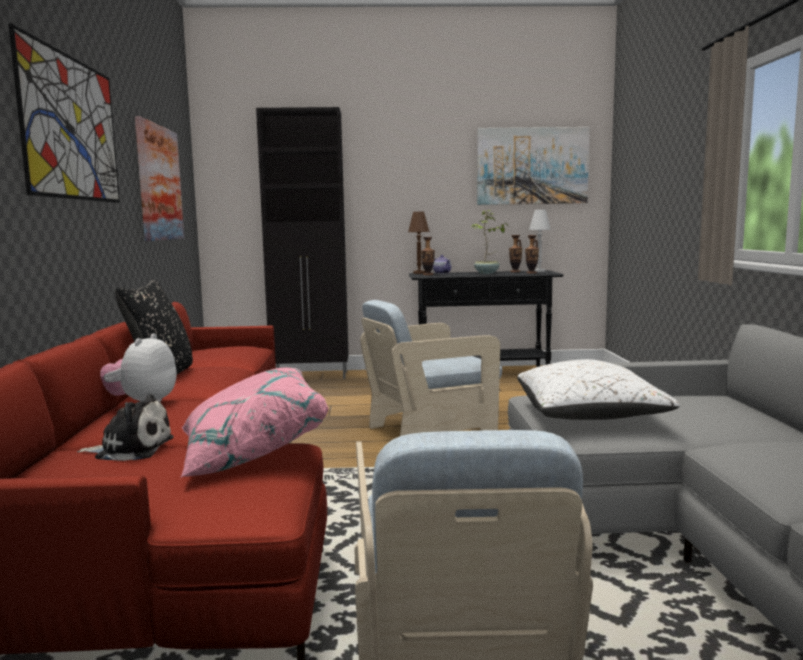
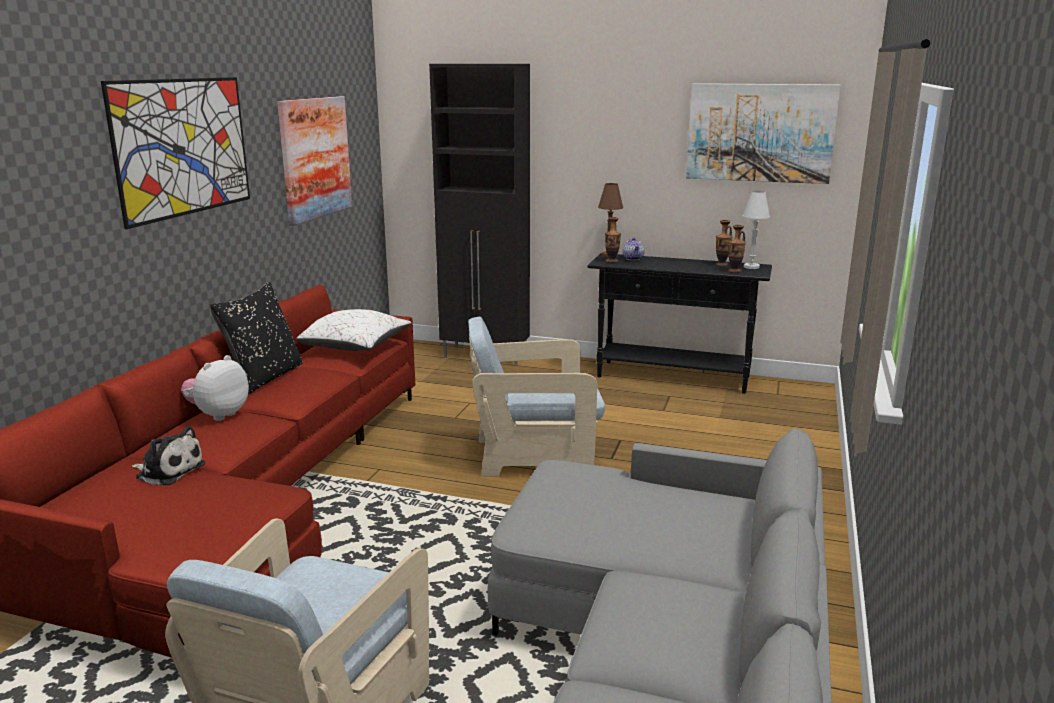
camera: 20 degrees right, 10 degrees up
pink pillow [181,368,329,477] -> none
potted plant [471,210,508,274] -> none
white pillow [517,359,680,420] -> white pillow moved to [296,309,411,351]

